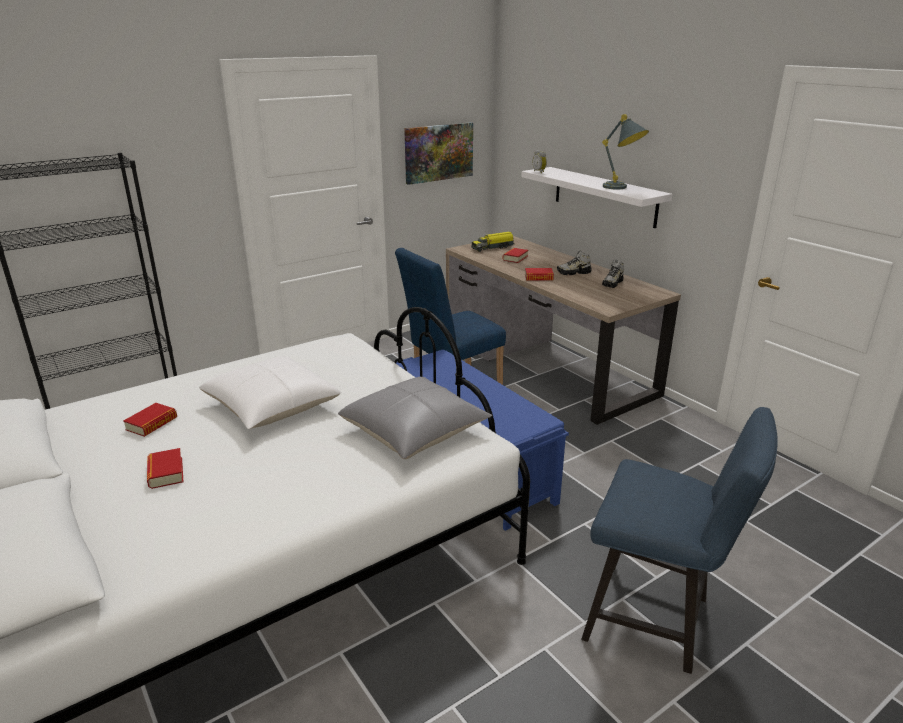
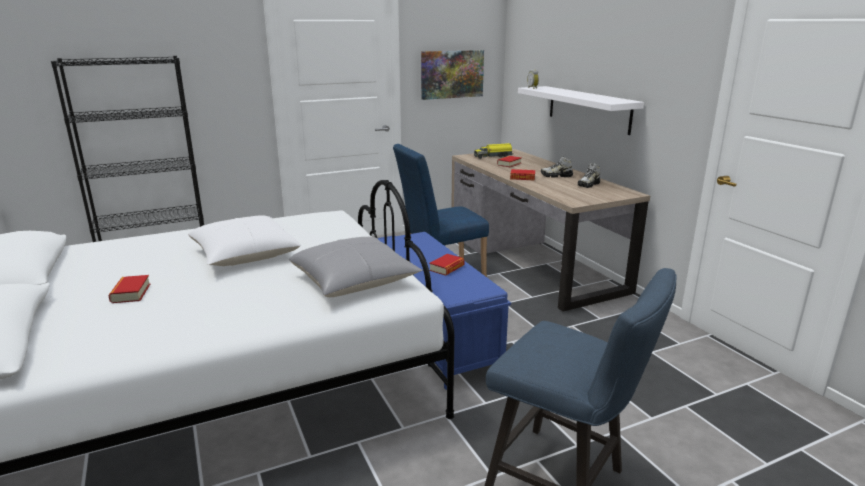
camera: 10 degrees right, 5 degrees down
book [123,403,177,437] -> book moved to [429,254,465,276]
grey table lamp [602,114,649,189] -> none

